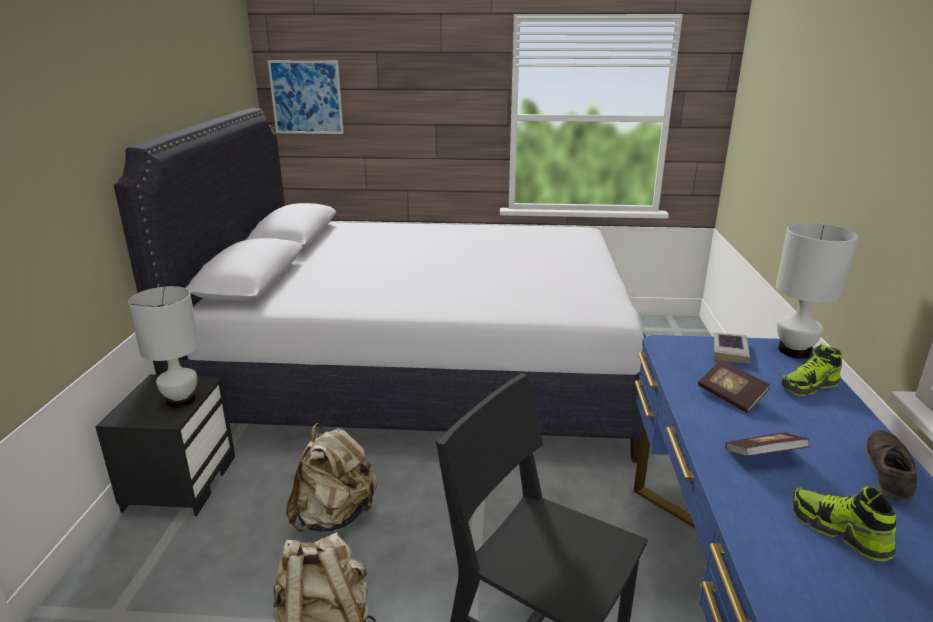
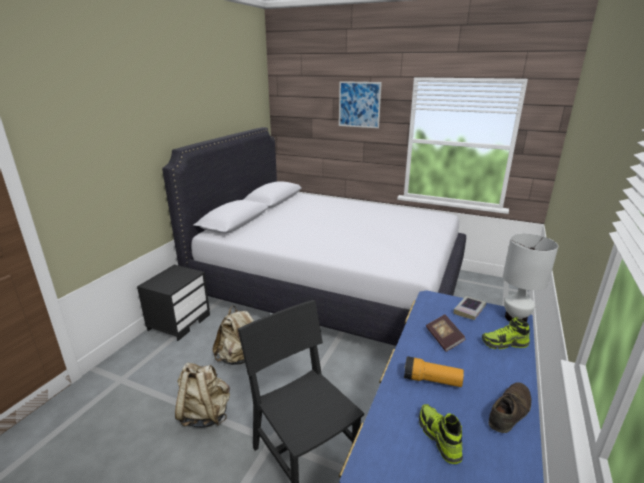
camera: 20 degrees right, 0 degrees up
white table lamp [128,286,199,408] -> none
picture [268,60,344,134] -> picture moved to [339,81,382,128]
book [725,433,811,456] -> flashlight [404,356,464,387]

